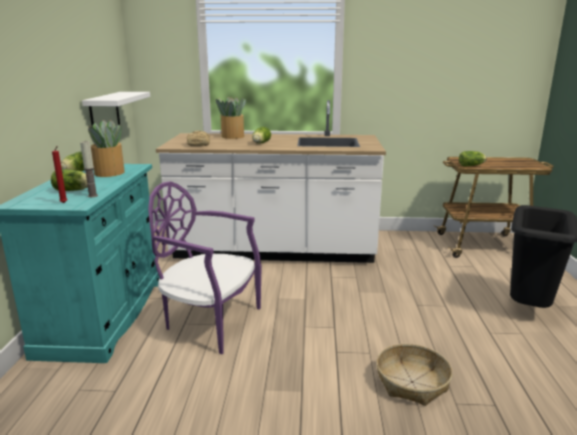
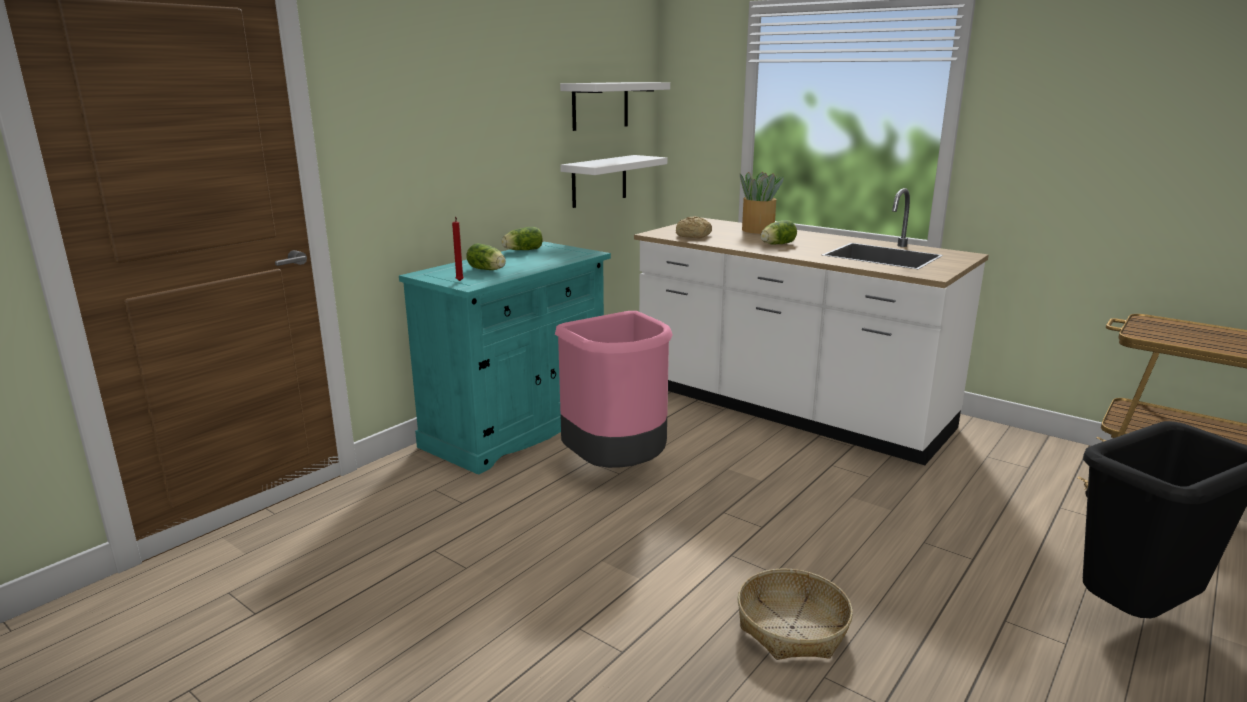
camera: 35 degrees right, 0 degrees up
candle [80,141,98,197] -> none
potted plant [88,120,125,177] -> none
purple chair [148,182,262,354] -> pink trash can [555,311,673,468]
lettuce [459,151,487,166] -> none
none -> white shelf [560,82,670,131]

